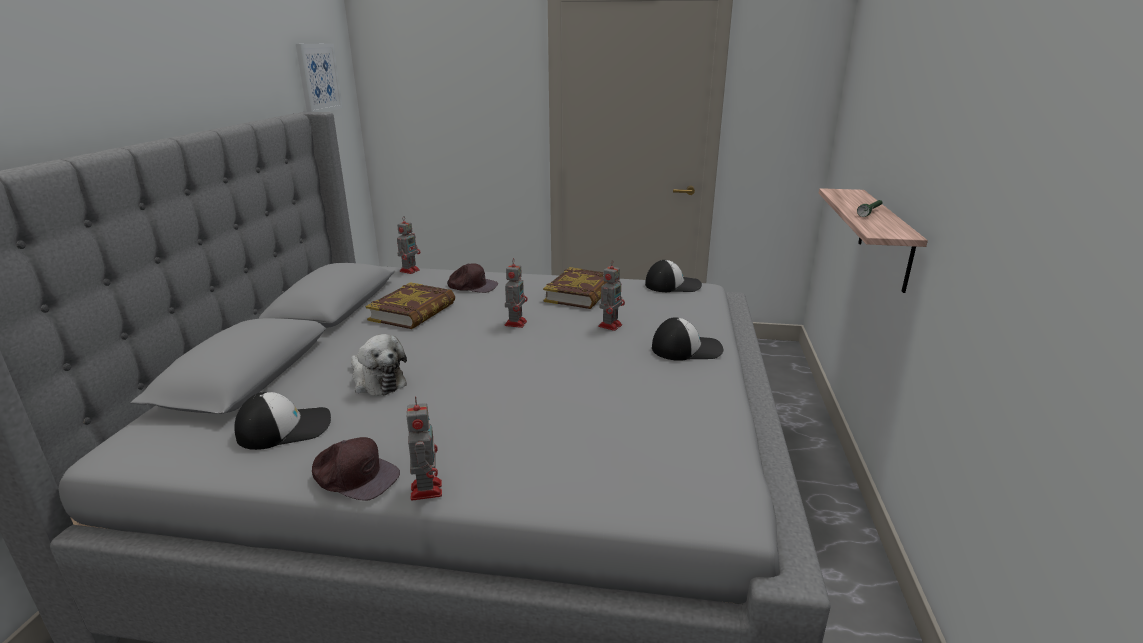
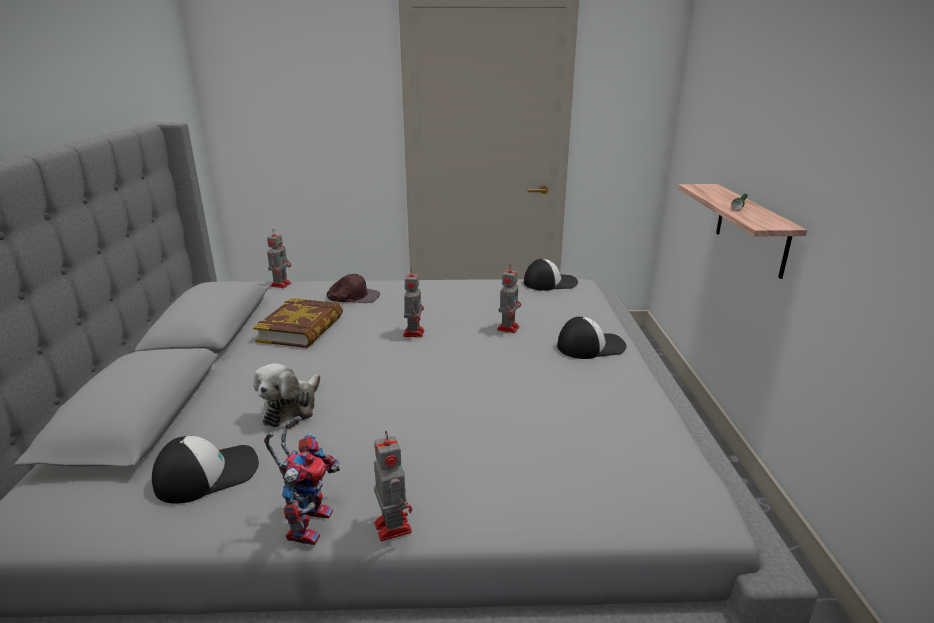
camera: 10 degrees left, 0 degrees up
picture [296,43,343,112] -> none
brown cap [312,437,400,501] -> toy robot [264,416,340,545]
plush toy [351,334,407,396] -> plush toy turned 75 degrees clockwise [253,363,320,429]
book [543,267,607,309] -> none

